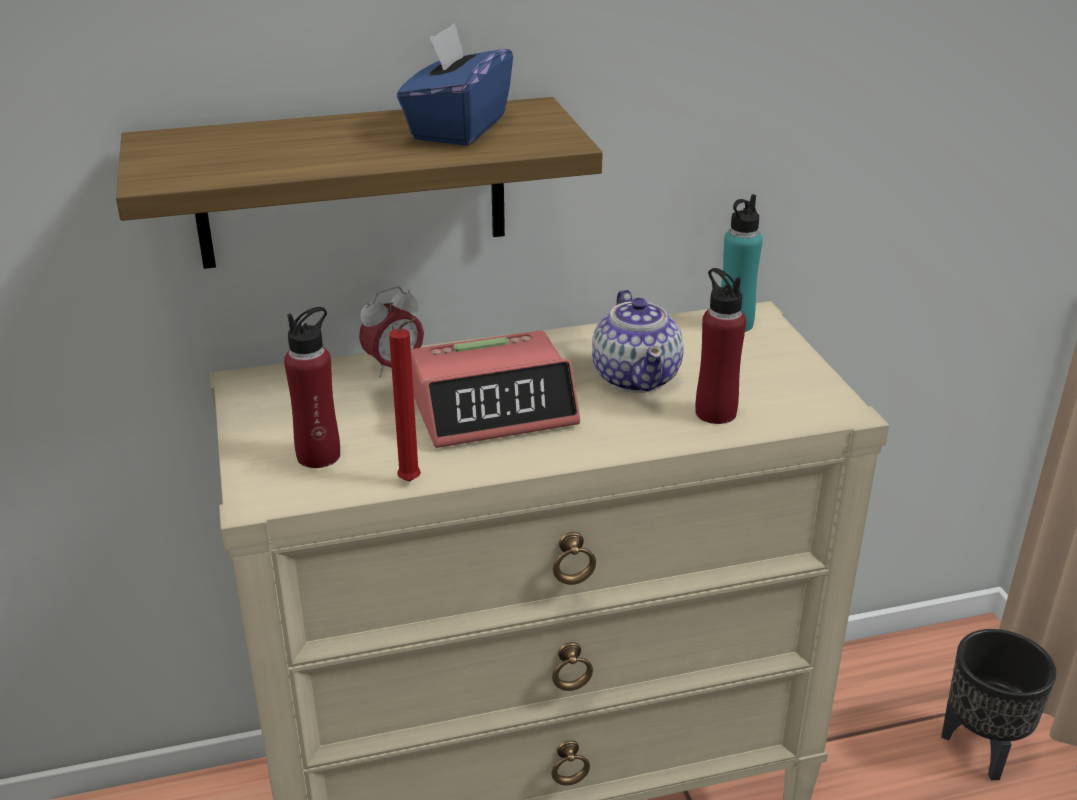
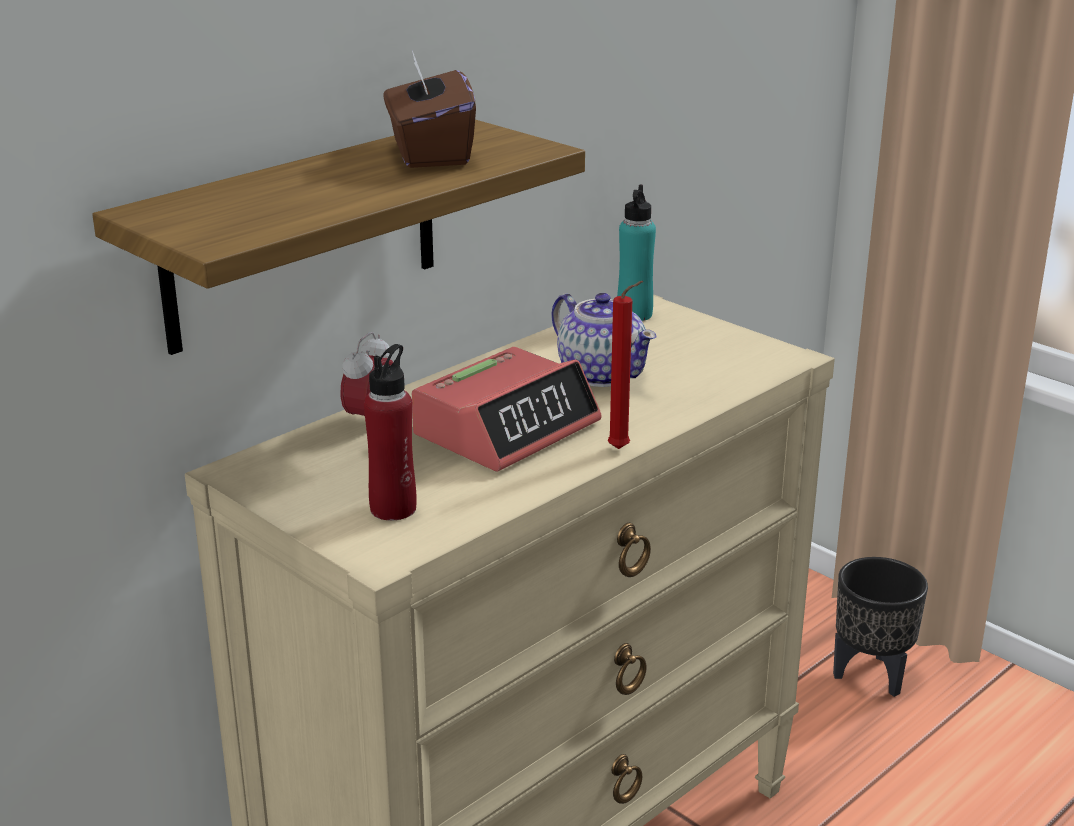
camera: 30 degrees left, 5 degrees down
red candle [389,319,421,482] -> red candle moved to [608,281,643,449]
blue tissue box [397,23,513,146] -> brown tissue box [383,50,476,168]
red bottle [695,268,746,424] -> none

